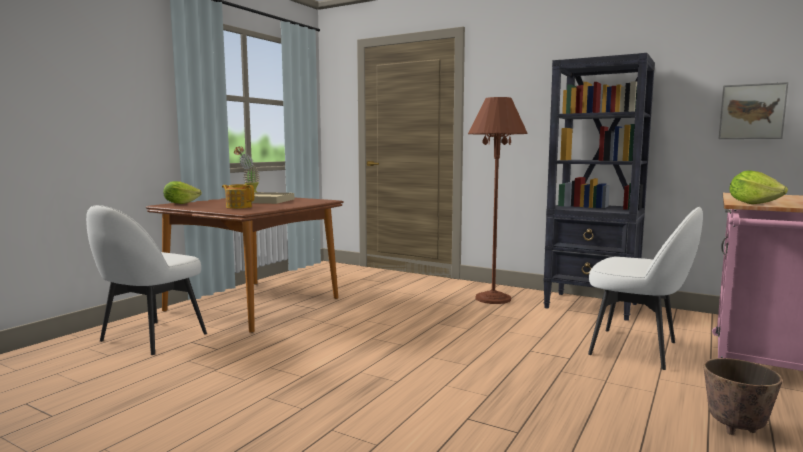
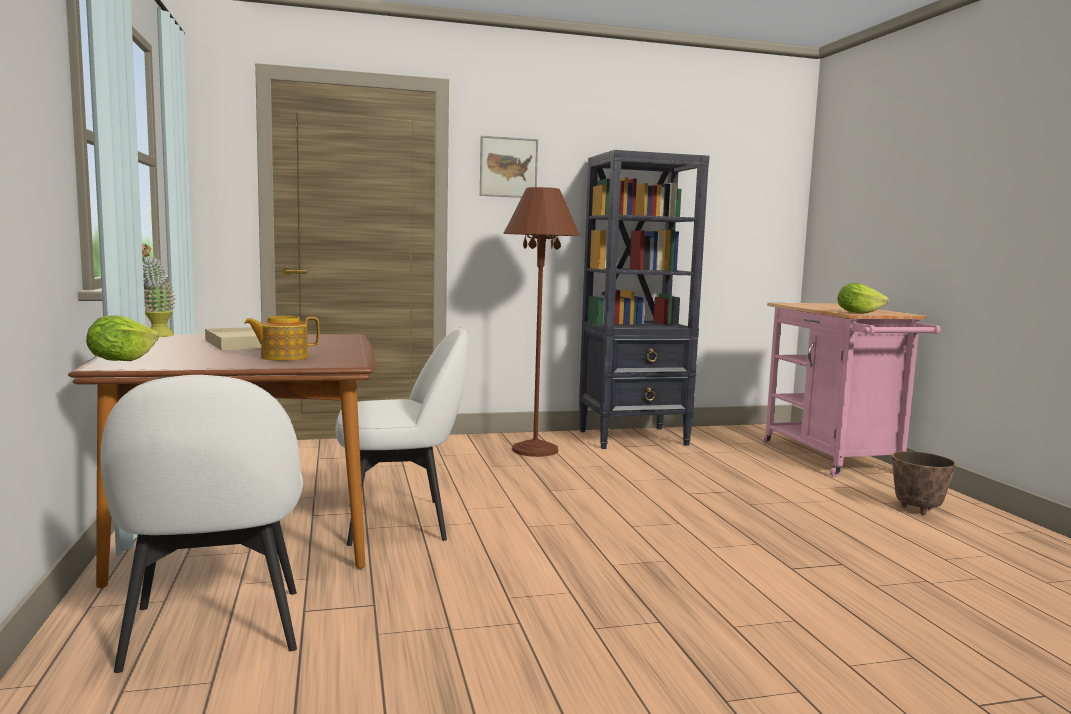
camera: 45 degrees left, 0 degrees up
white chair [588,207,703,370] -> white chair moved to [336,327,468,546]
picture [719,82,788,139] -> picture moved to [480,136,538,198]

